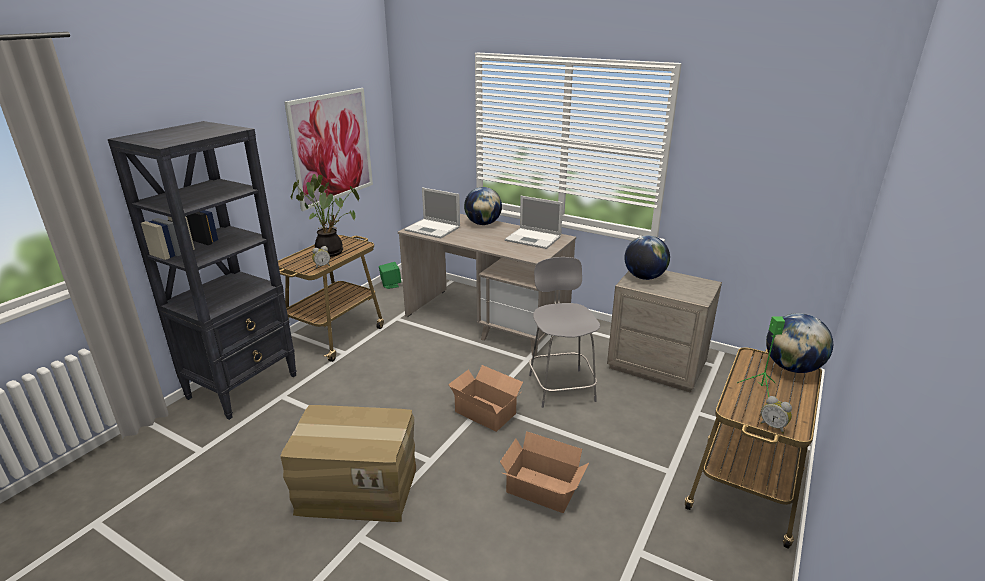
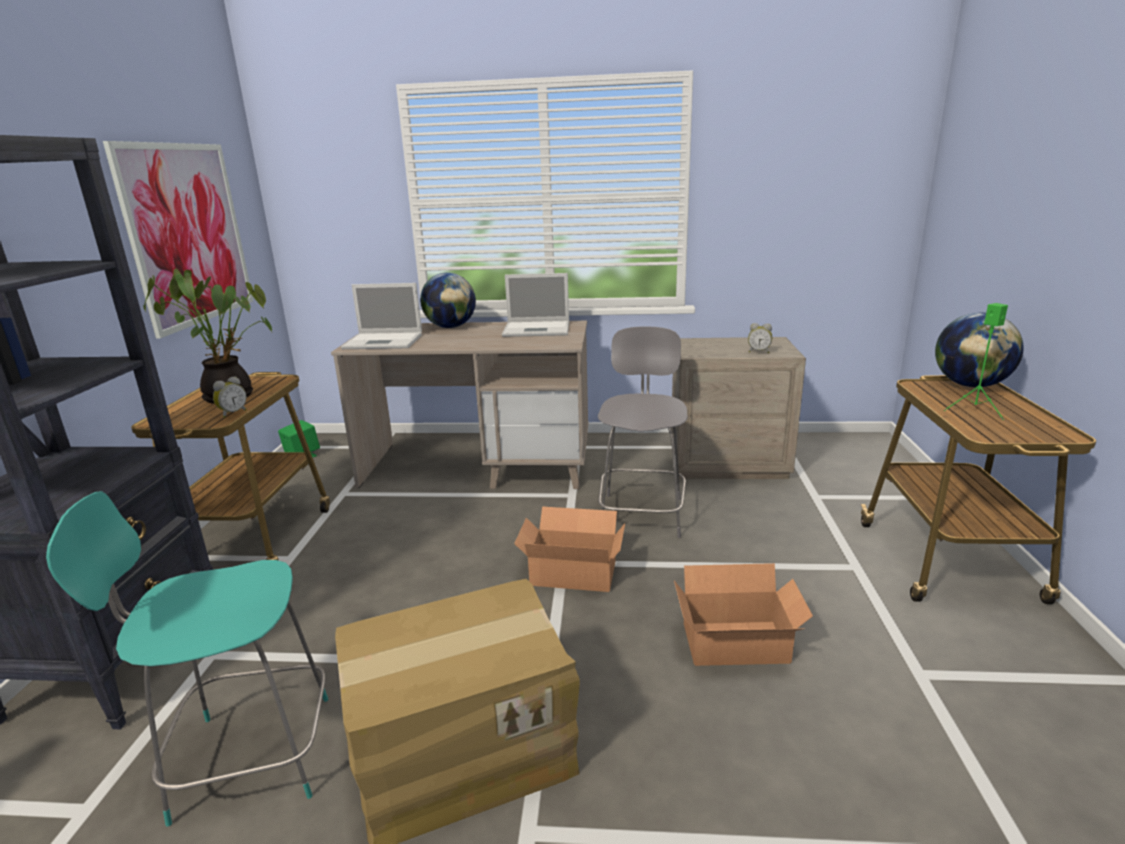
camera: 25 degrees left, 5 degrees down
grey chair [529,257,600,408] -> grey chair turned 45 degrees clockwise [598,327,688,538]
globe [624,235,670,280] -> none
alarm clock [760,396,792,433] -> alarm clock moved to [748,323,772,353]
none -> turquoise chair [46,491,328,826]

